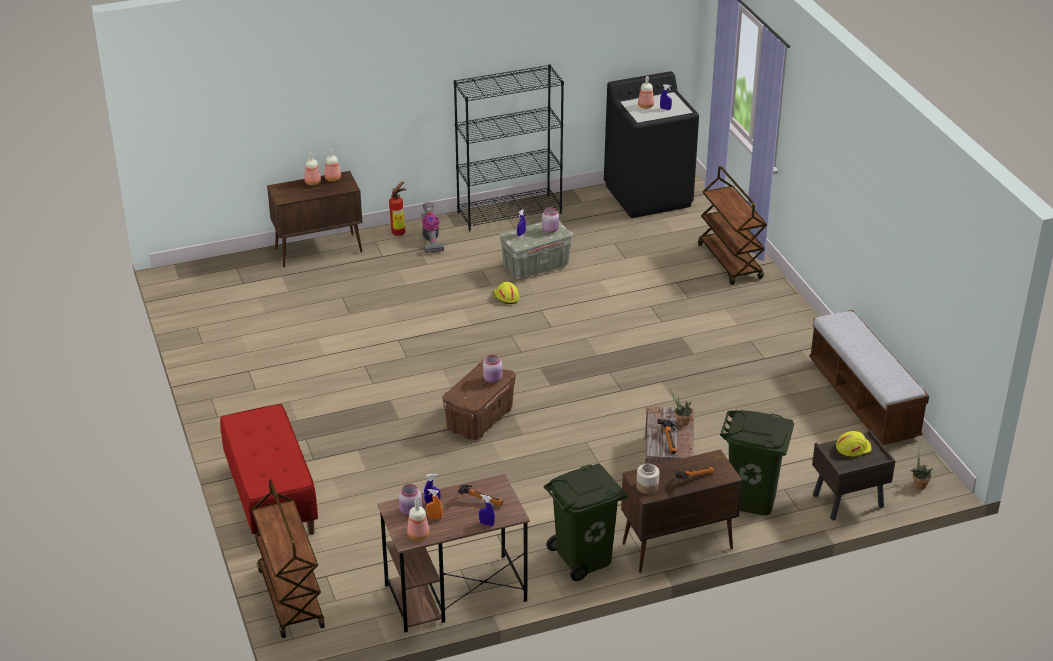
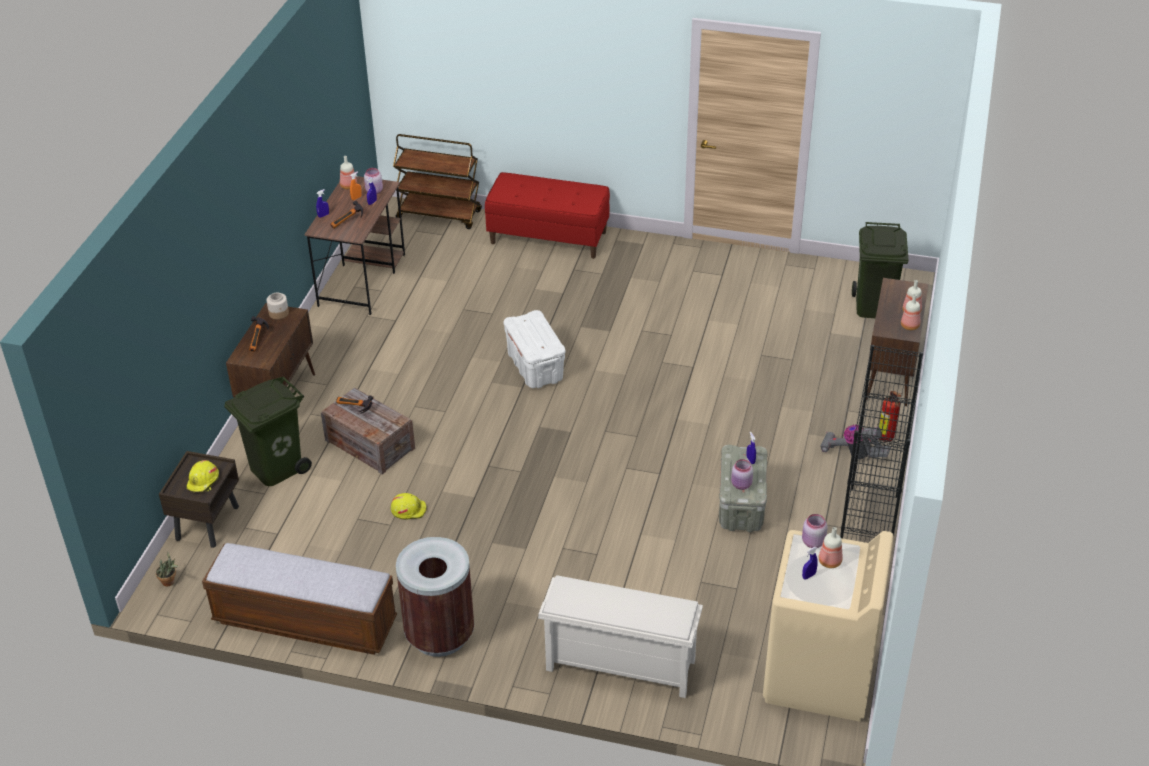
camera: 125 degrees right, 5 degrees up
brown storage box [443,361,516,440] -> white storage box [503,310,565,388]
pink jar [483,355,502,383] -> pink jar moved to [802,514,828,548]
yellow hard hat [493,282,519,304] -> yellow hard hat moved to [391,493,427,520]
green trash can [544,463,628,581] -> green trash can moved to [852,222,909,318]
black washing machine [604,71,699,218] -> beige washing machine [763,530,894,722]
potted plant [670,388,693,426] -> none
brown cart [698,166,767,285] -> white shoe rack [538,575,703,698]
none -> brown trash can [396,537,474,657]

